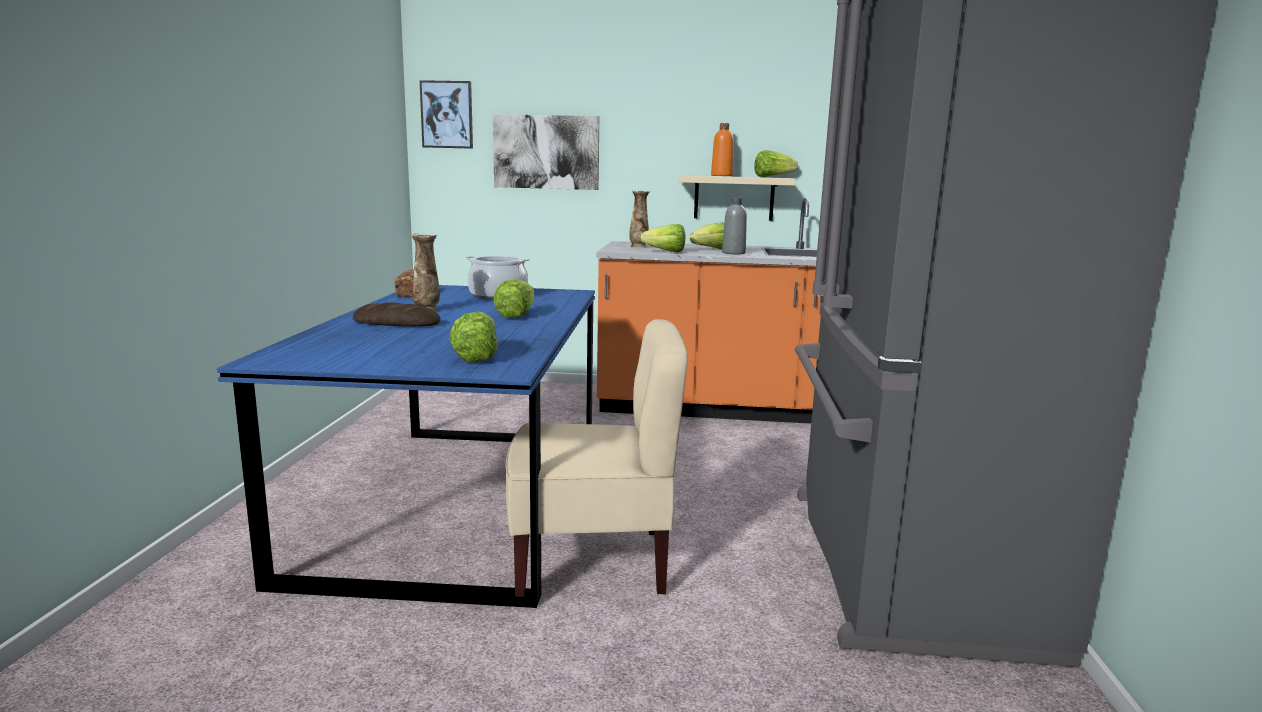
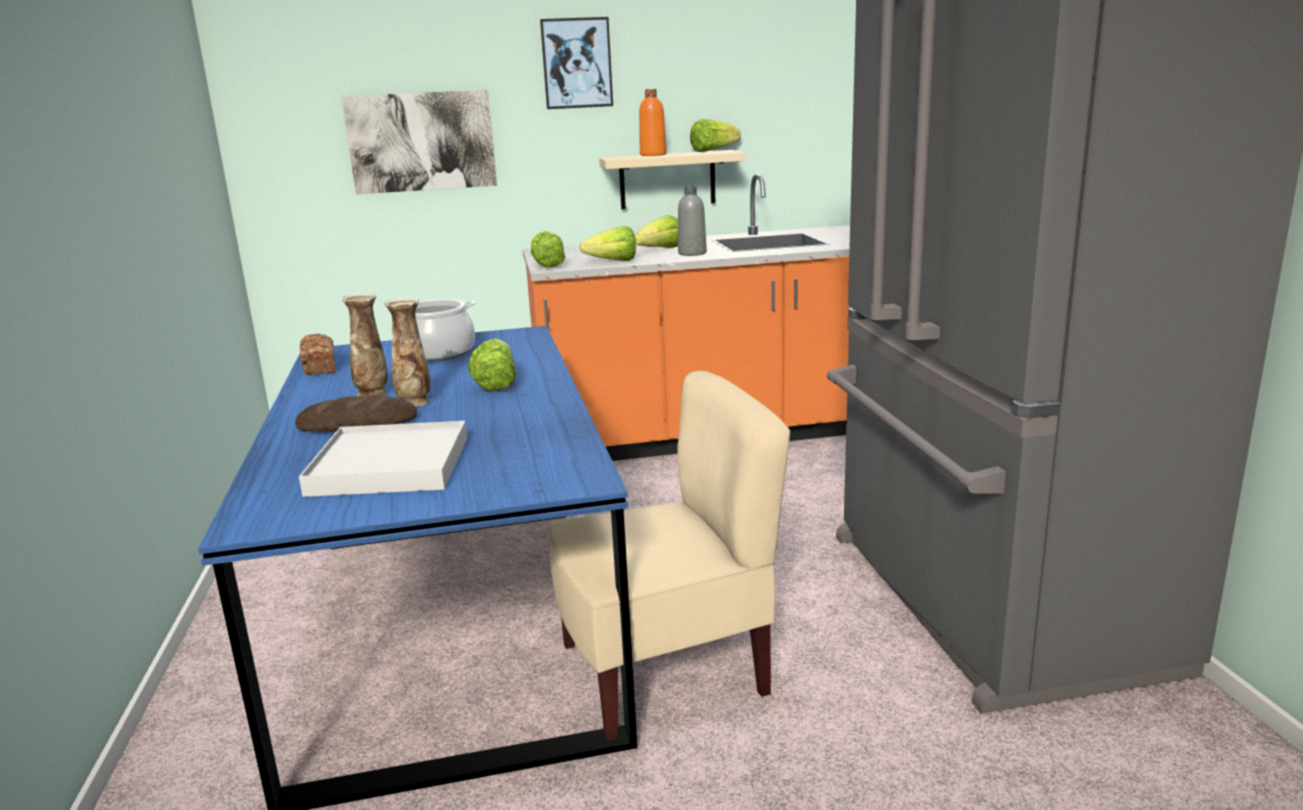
camera: 15 degrees left, 5 degrees up
picture [420,80,473,149] -> picture moved to [540,17,613,109]
lettuce [449,311,498,363] -> lettuce moved to [531,231,565,268]
vase [629,190,650,248] -> vase moved to [384,298,430,407]
none -> white tray [299,421,467,497]

